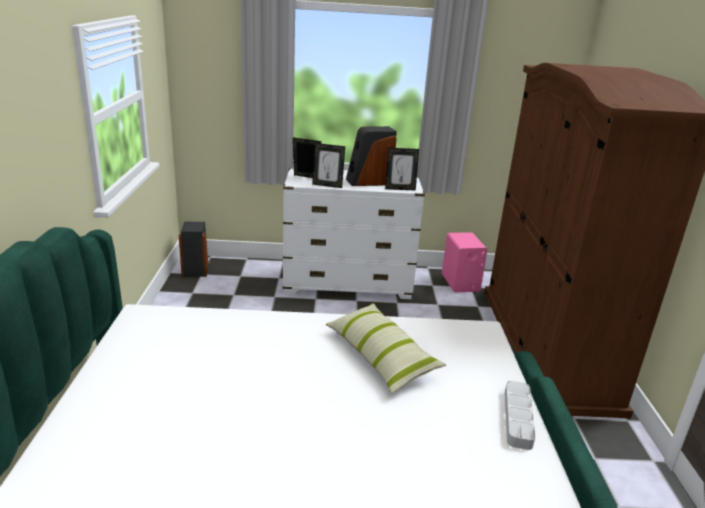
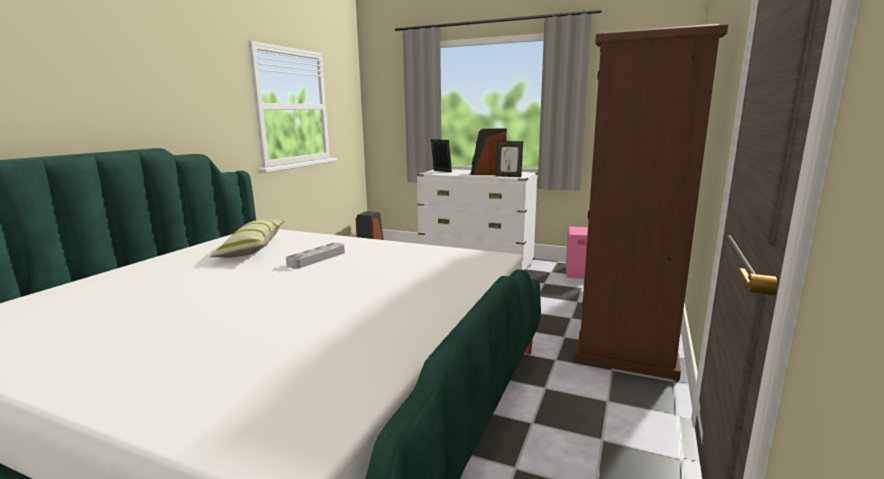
camera: 25 degrees right, 10 degrees down
picture frame [312,143,345,188] -> none
pillow [326,303,446,394] -> pillow moved to [210,219,285,258]
grey tray [505,381,536,450] -> grey tray moved to [286,243,345,269]

